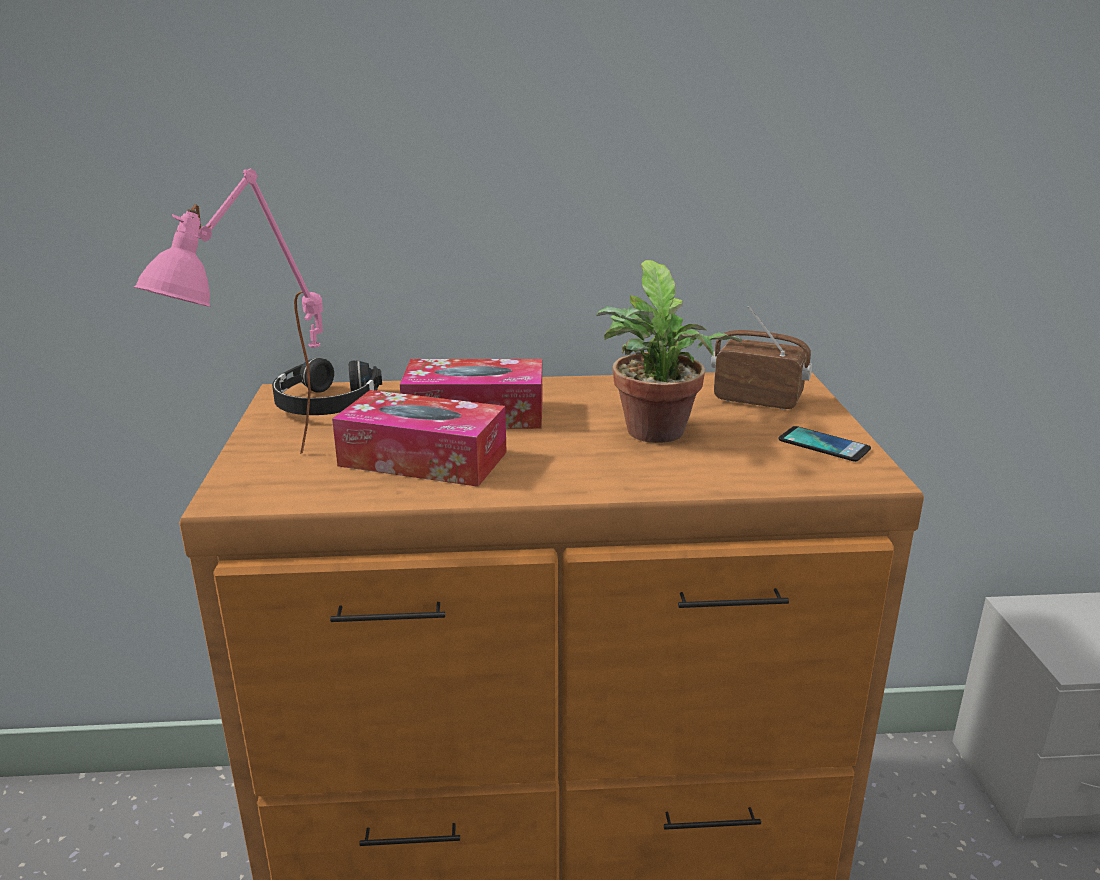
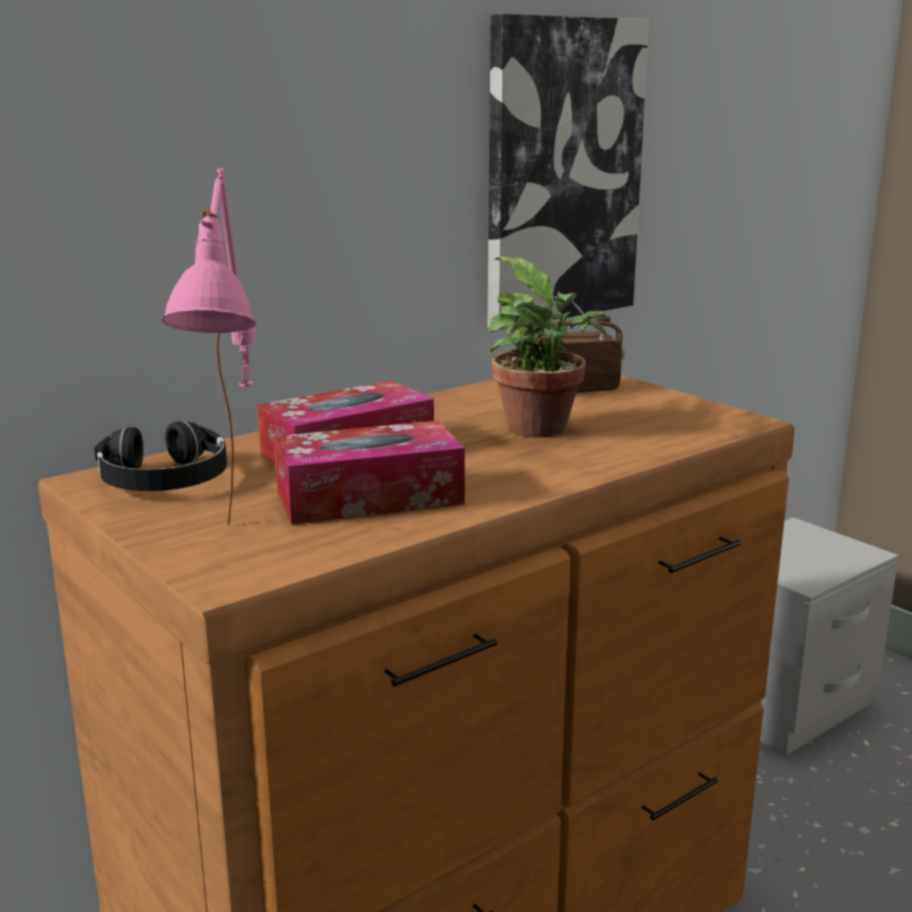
camera: 35 degrees left, 5 degrees down
phone [779,426,871,462] -> none
none -> picture [488,14,649,331]

